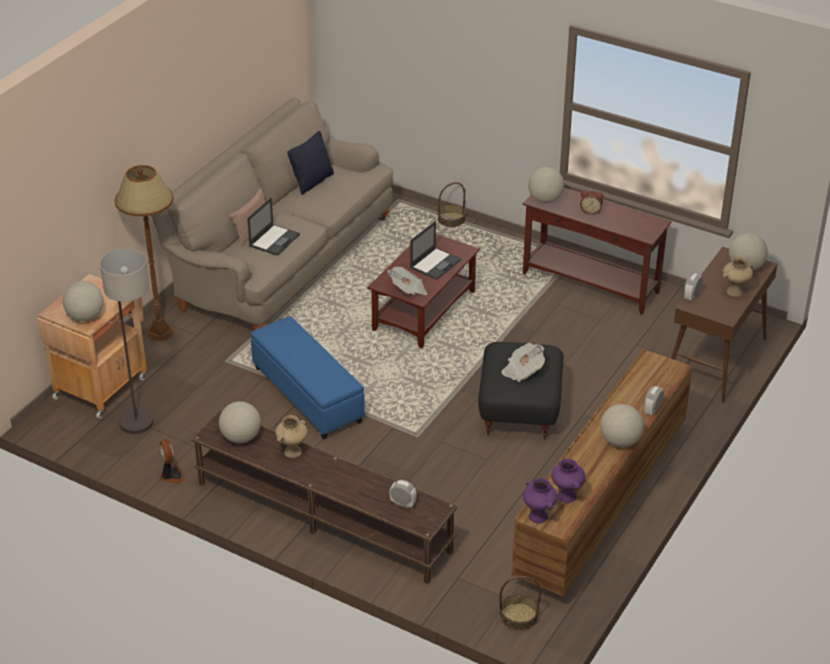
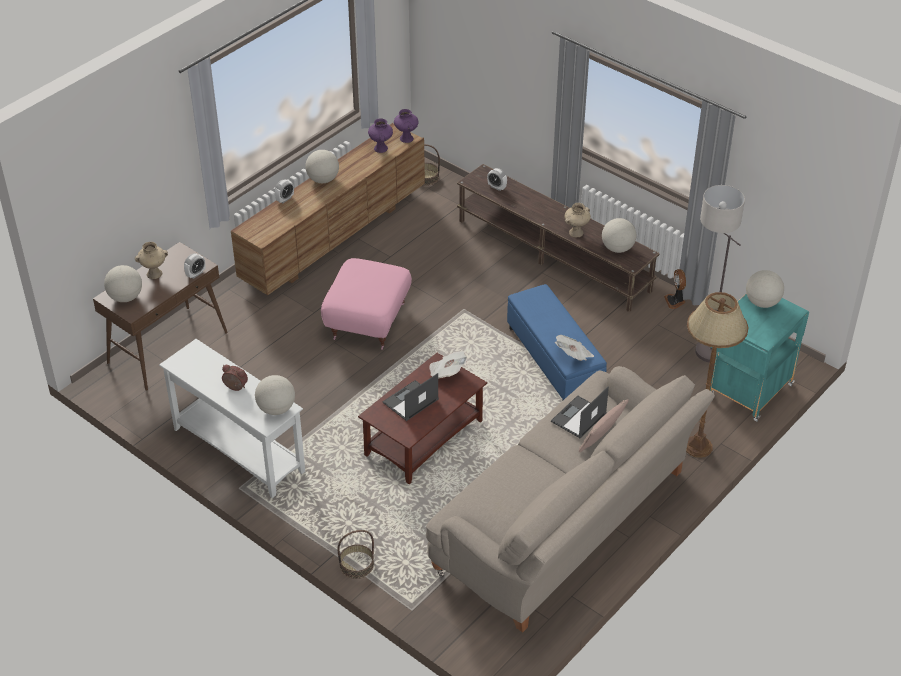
camera: 170 degrees left, 5 degrees up
brown cart [37,274,147,419] -> turquoise cart [710,294,809,422]
black pillow [287,131,334,195] -> none
black ottoman [478,342,564,440] -> pink ottoman [321,258,412,350]
newspaper [501,343,545,382] -> newspaper moved to [555,335,594,361]
brown console table [523,188,672,315] -> white console table [159,339,305,498]

